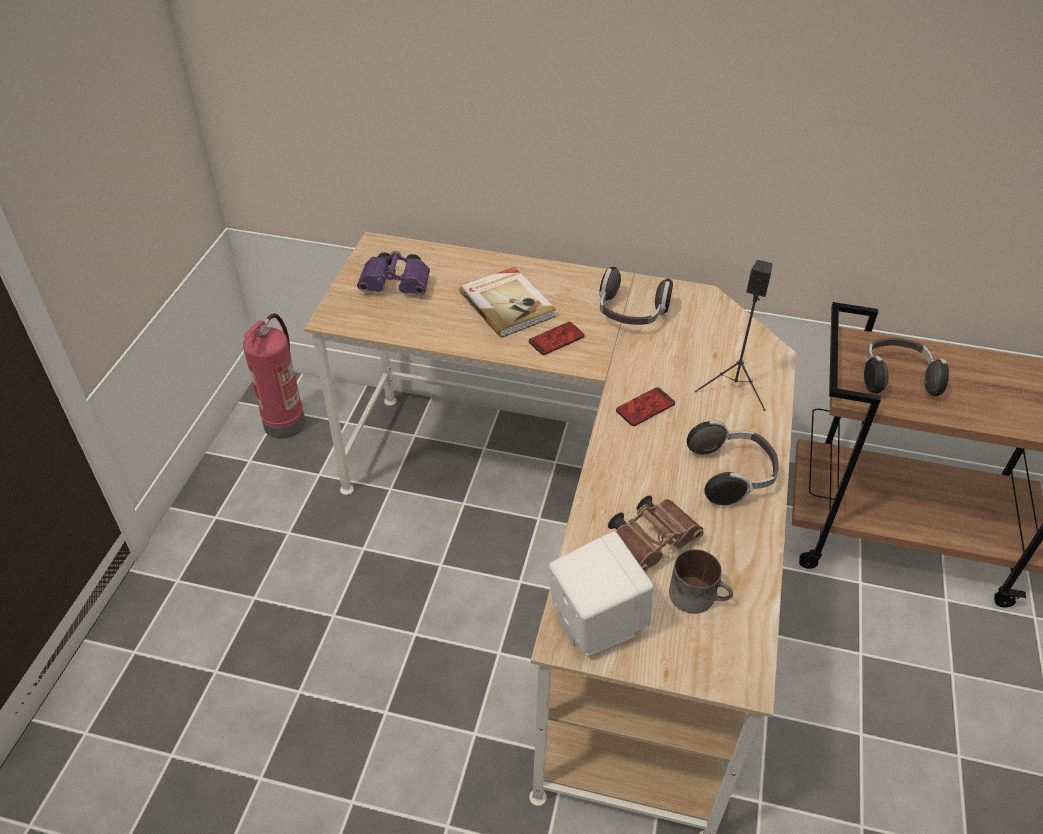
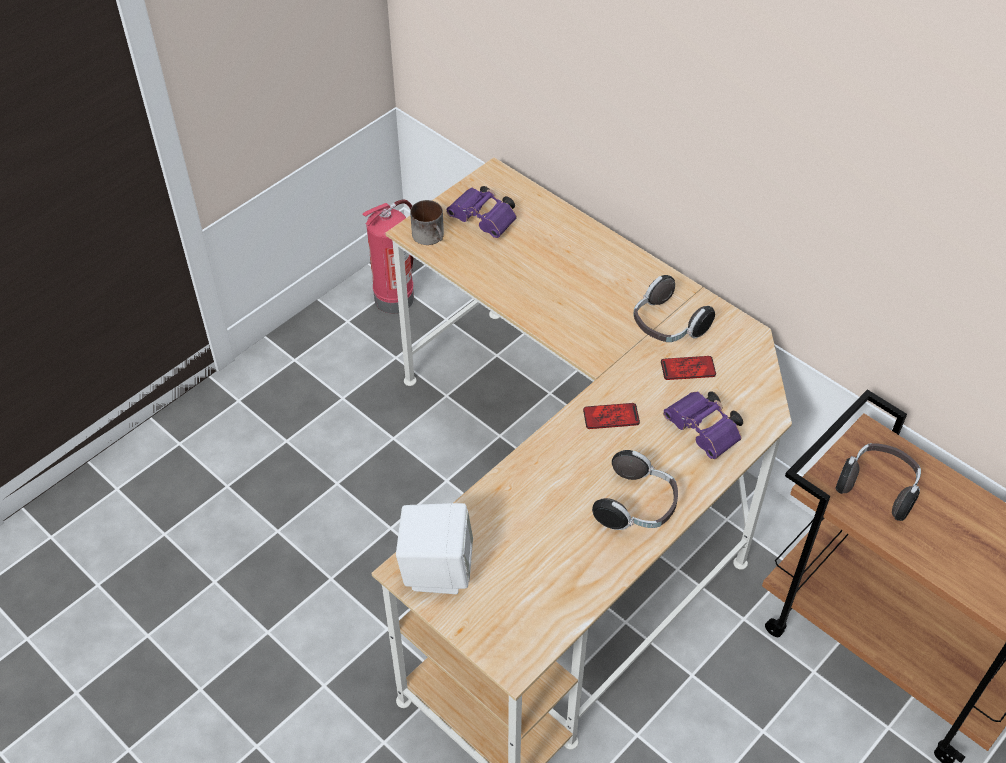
camera: 30 degrees right, 5 degrees up
book [460,267,556,338] -> none
phone [529,322,585,355] -> phone moved to [661,356,716,380]
brown binoculars [608,496,704,573] -> none
mug [669,549,733,614] -> mug moved to [410,200,444,245]
black speaker [695,260,772,411] -> purple binoculars [663,391,743,459]

